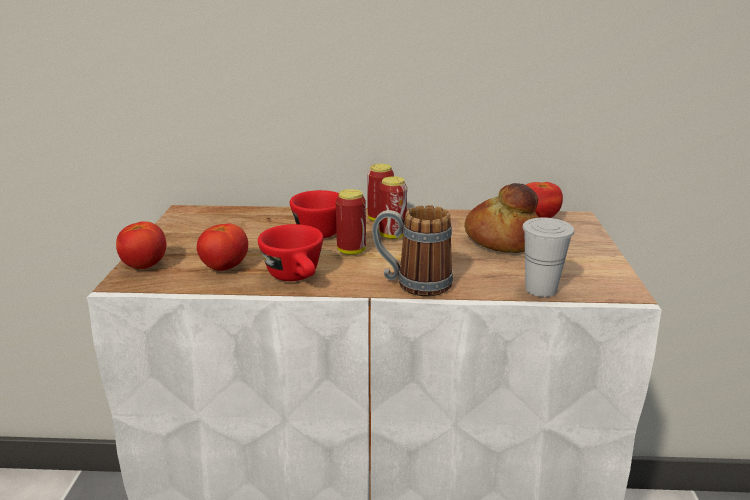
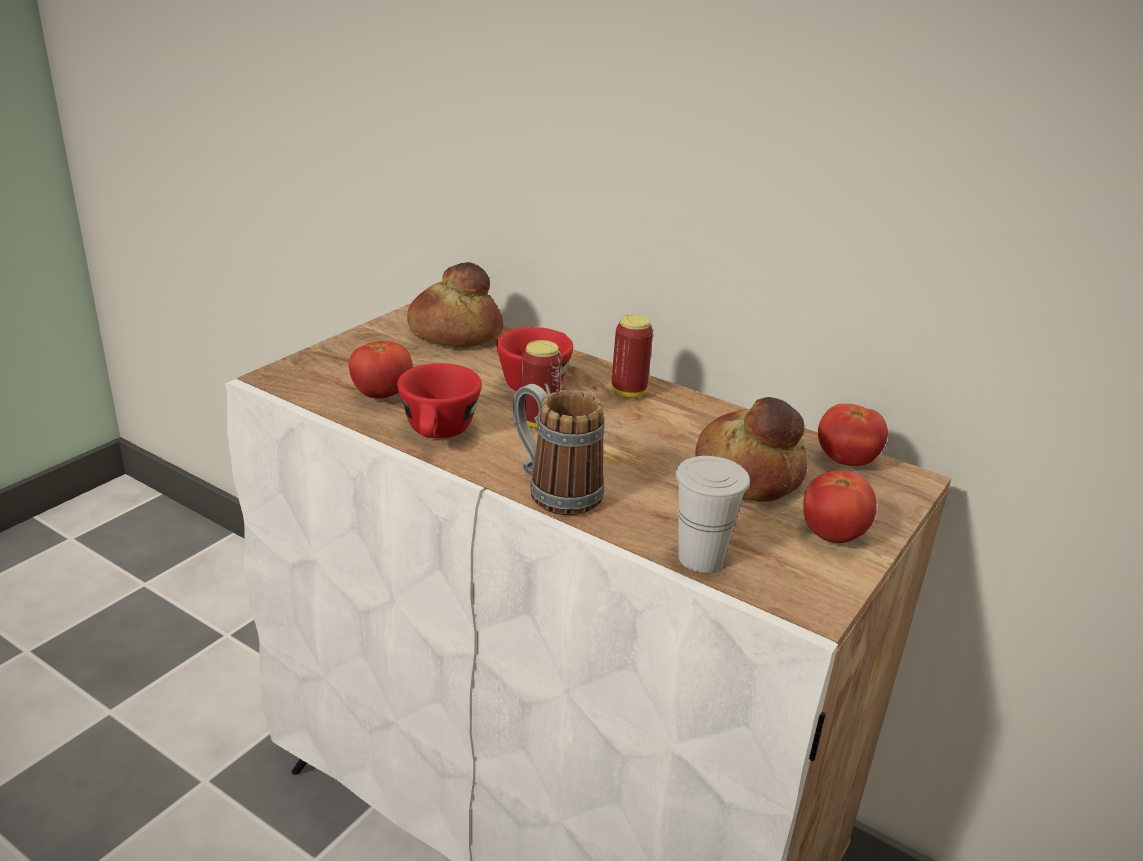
camera: 30 degrees right, 5 degrees up
tomato [116,221,166,269] -> tomato moved to [803,471,876,543]
can [379,176,407,239] -> none
none -> bread [407,262,503,347]

